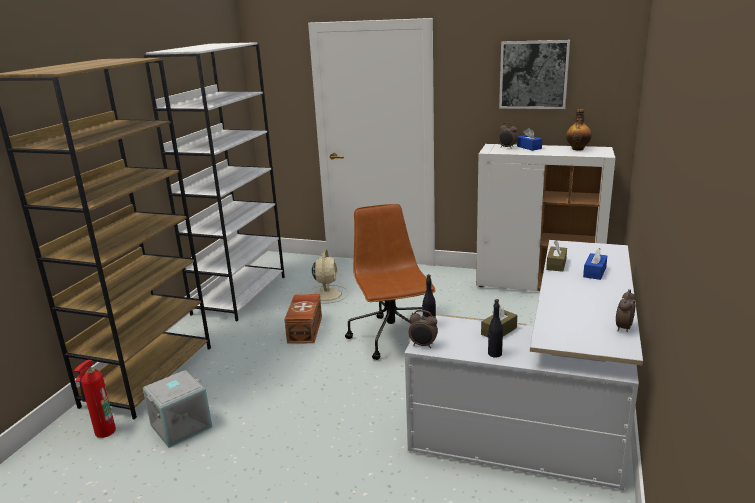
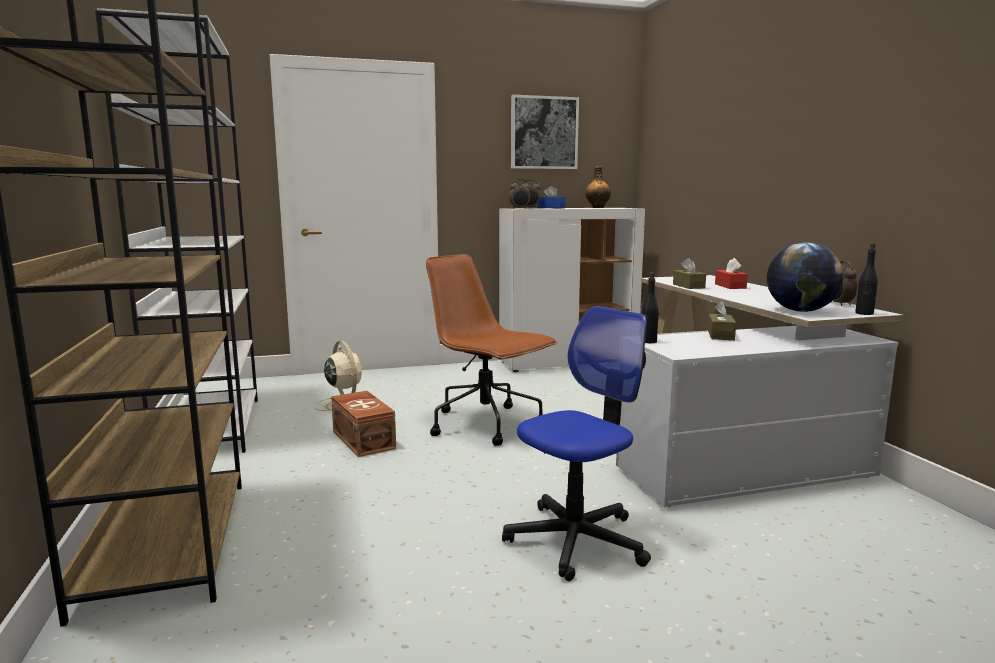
camera: 35 degrees left, 10 degrees down
fire extinguisher [74,360,116,438] -> none
grey storage box [142,370,212,448] -> none
alarm clock [408,310,438,348] -> alarm clock moved to [509,179,530,209]
black bottle [488,299,503,358] -> black bottle moved to [855,243,878,315]
blue tissue box [583,248,607,280] -> red tissue box [715,258,748,289]
none -> office chair [502,306,651,581]
none -> globe [767,242,843,312]

